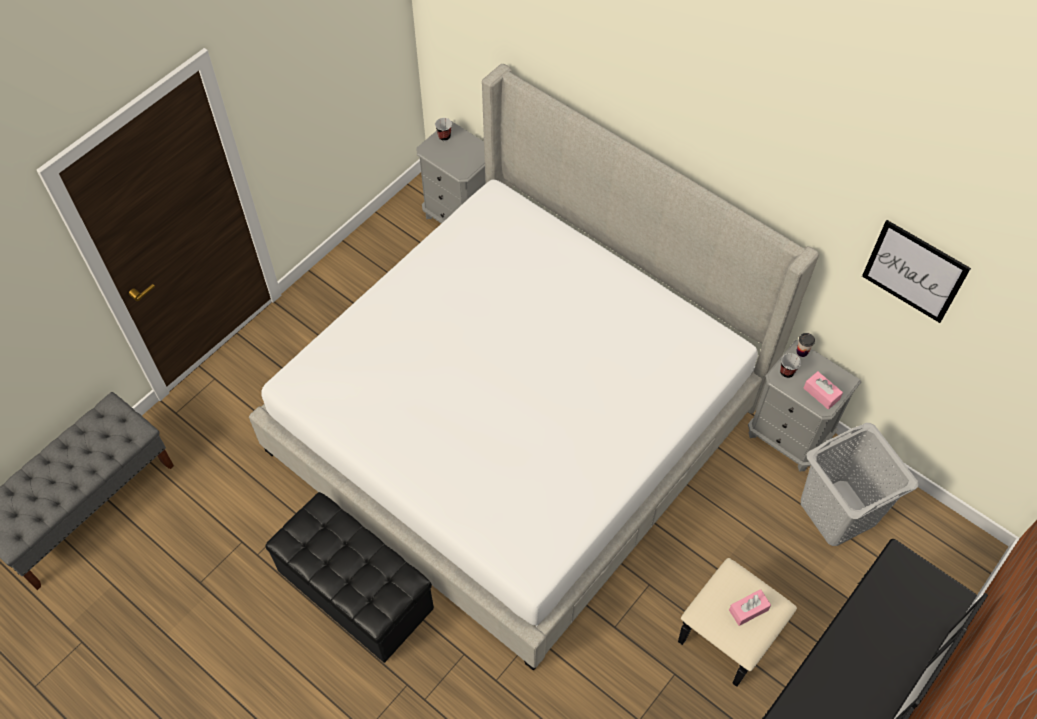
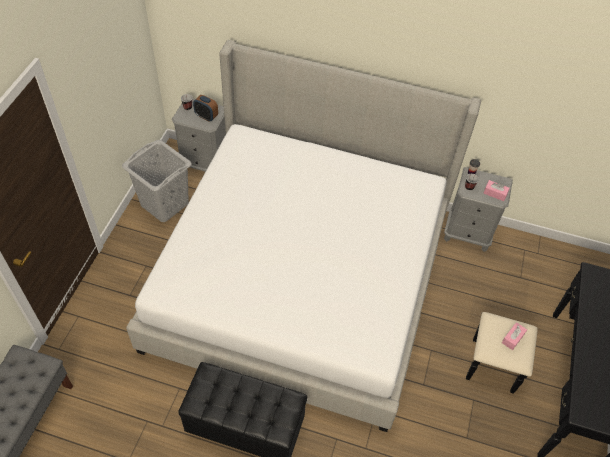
camera: 25 degrees left, 5 degrees down
grey laundry basket [801,423,919,546] -> grey laundry basket moved to [122,140,192,222]
picture [862,220,971,323] -> none
none -> alarm clock [193,95,218,121]

